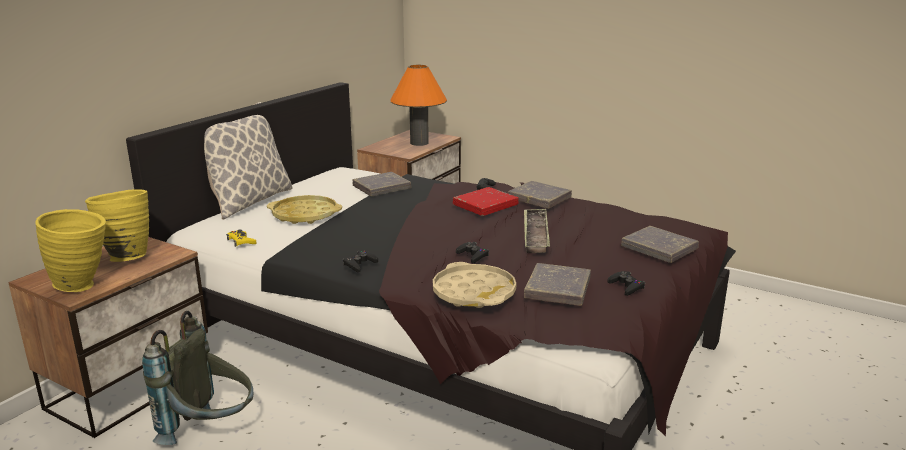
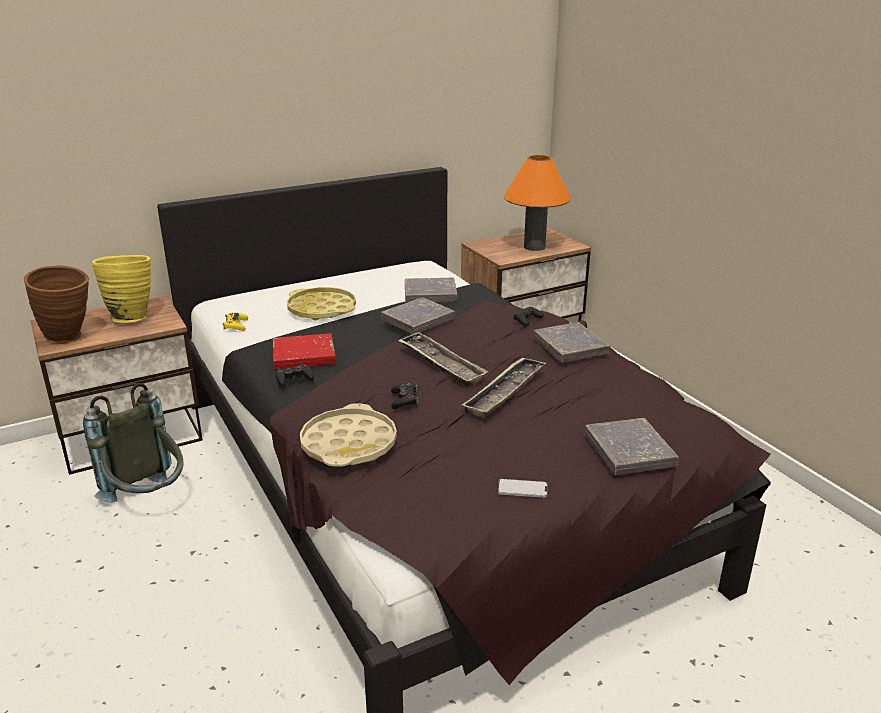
camera: 30 degrees right, 5 degrees up
yellow vase [35,209,106,292] -> brown vase [24,265,89,343]
pillow [204,102,293,220] -> none
red book [453,187,519,216] -> red book moved to [273,333,336,369]
grey book [524,263,591,305] -> grey book moved to [381,297,455,334]
black game controller [607,271,645,296] -> phone [498,479,547,498]
none -> tray [398,332,488,387]

